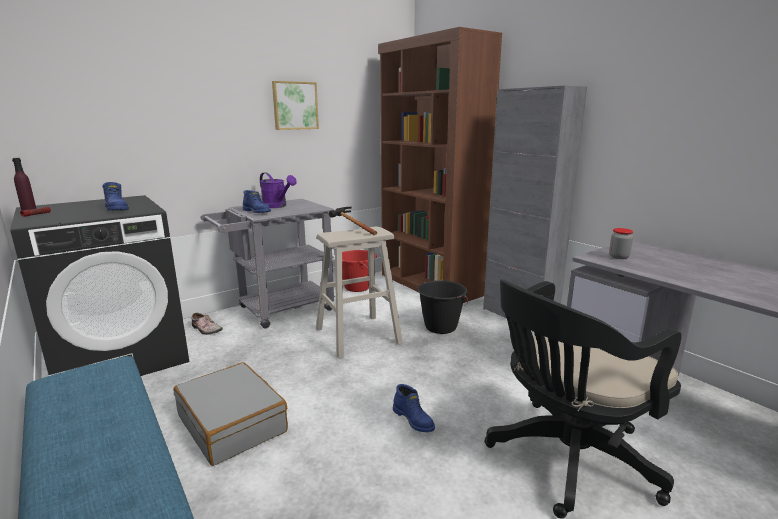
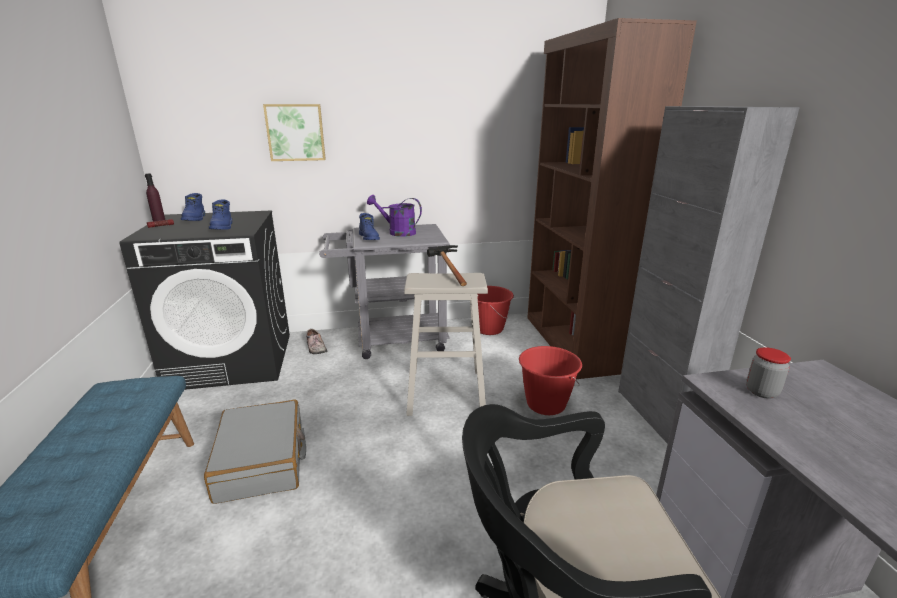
camera: 25 degrees right, 5 degrees up
purple watering can [260,172,297,208] -> purple watering can turned 135 degrees clockwise [367,195,422,237]
picture [272,81,319,130] -> picture moved to [263,104,326,161]
blue boot [393,384,435,432] -> blue boot moved to [181,193,206,221]
black bucket [417,280,468,334] -> red bucket [519,346,582,415]

